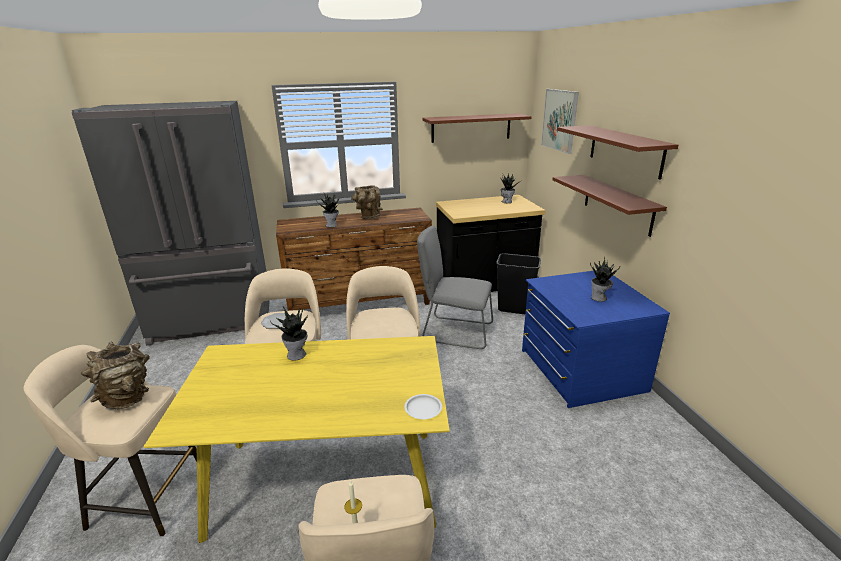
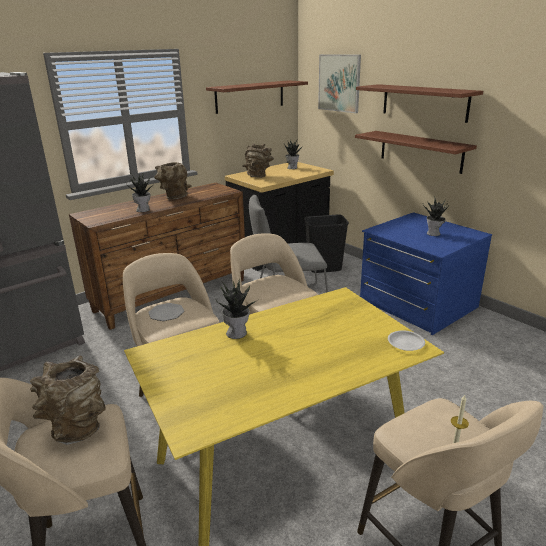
camera: 25 degrees left, 0 degrees up
none -> brown vase [242,144,274,178]

